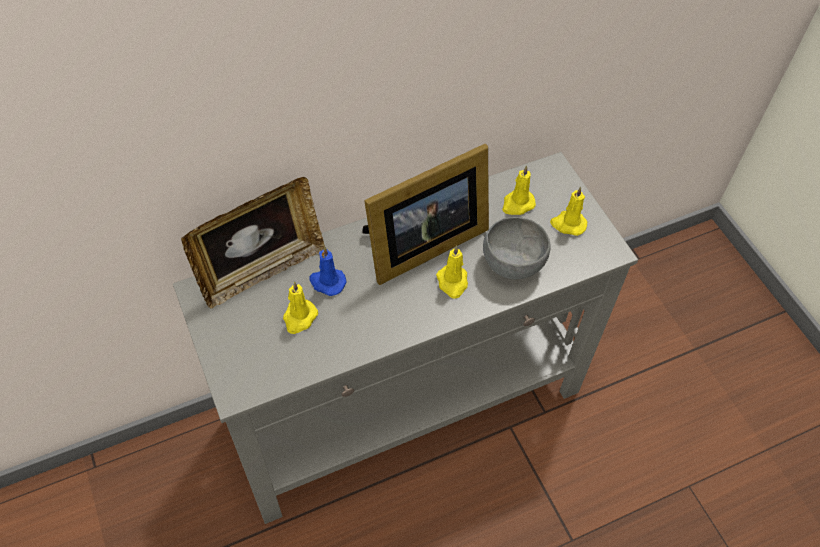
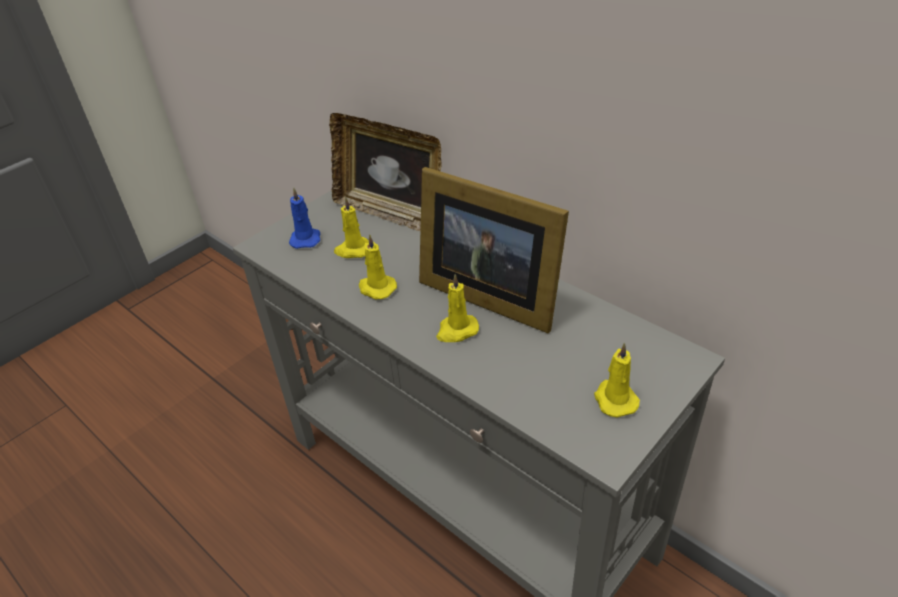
camera: 70 degrees right, 15 degrees down
blue candle [309,247,347,296] -> blue candle moved to [289,188,320,249]
grey bowl [483,217,551,279] -> none
yellow candle [502,165,536,215] -> yellow candle moved to [359,234,397,299]

